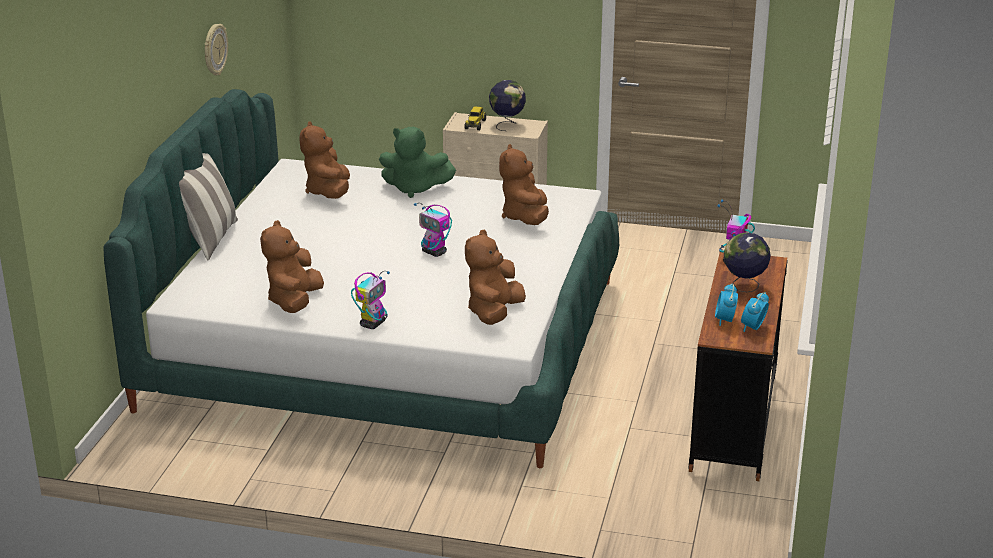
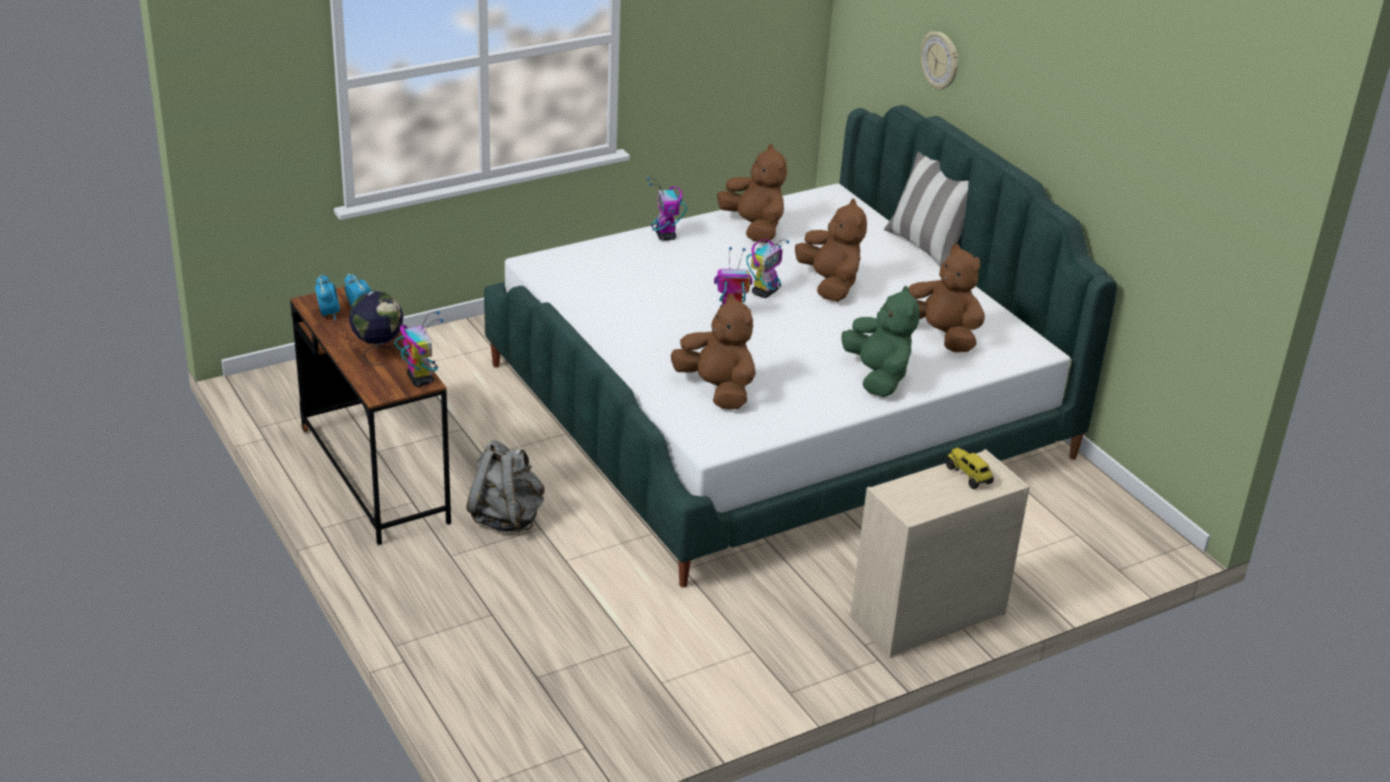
camera: 135 degrees right, 5 degrees up
wall clock [205,24,228,76] -> wall clock moved to [921,31,958,90]
green plush toy [379,127,456,198] -> green plush toy turned 105 degrees clockwise [841,286,920,397]
brown plush toy [465,230,526,325] -> brown plush toy moved to [795,199,867,302]
globe [489,80,526,131] -> none
none -> grey backpack [467,440,544,532]
none -> toy robot [746,239,789,298]

